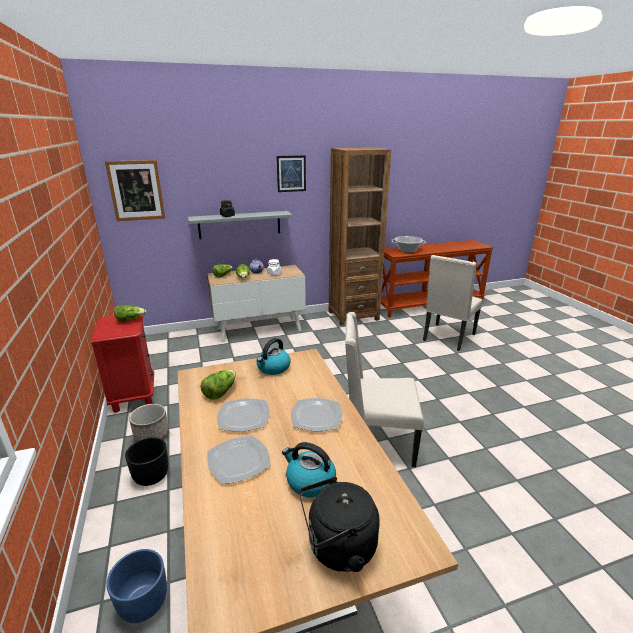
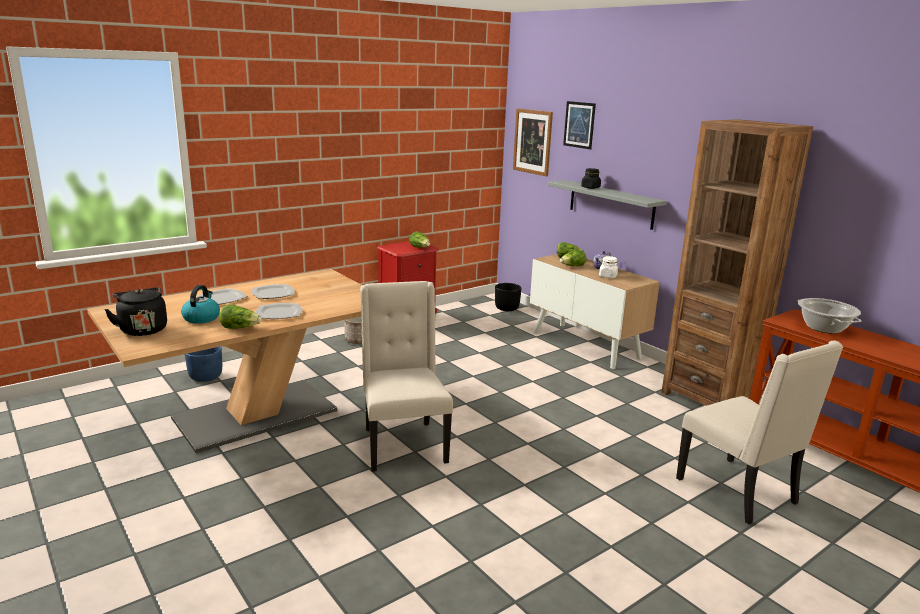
camera: 70 degrees right, 5 degrees down
black planter [125,437,169,486] -> black planter moved to [495,283,521,311]
lettuce [200,370,236,400] -> lettuce moved to [219,304,262,329]
kettle [256,338,290,375] -> none
picture [276,155,306,192] -> picture moved to [563,101,596,149]
beige chair [423,255,483,351] -> beige chair turned 135 degrees counterclockwise [676,340,843,524]

